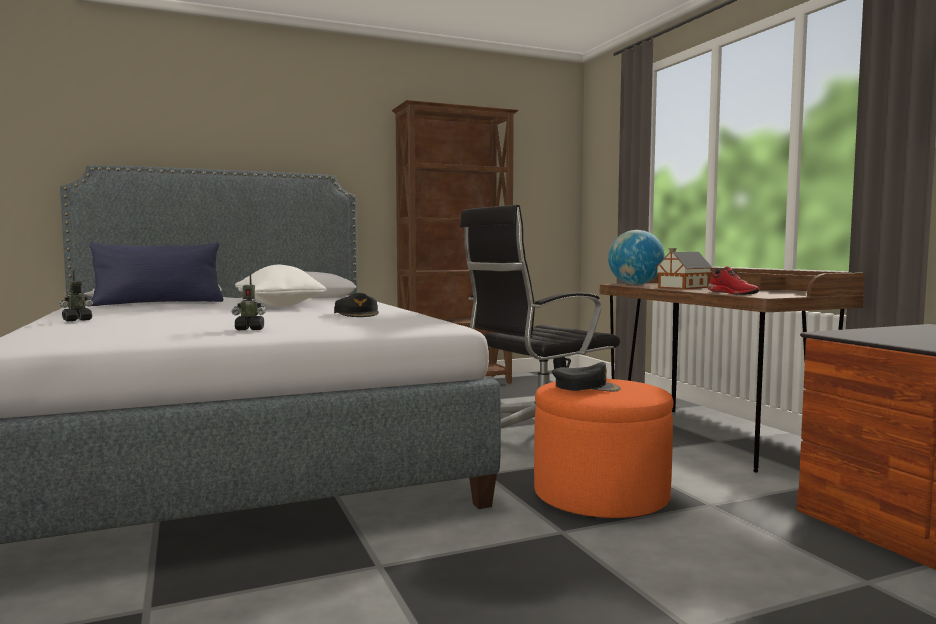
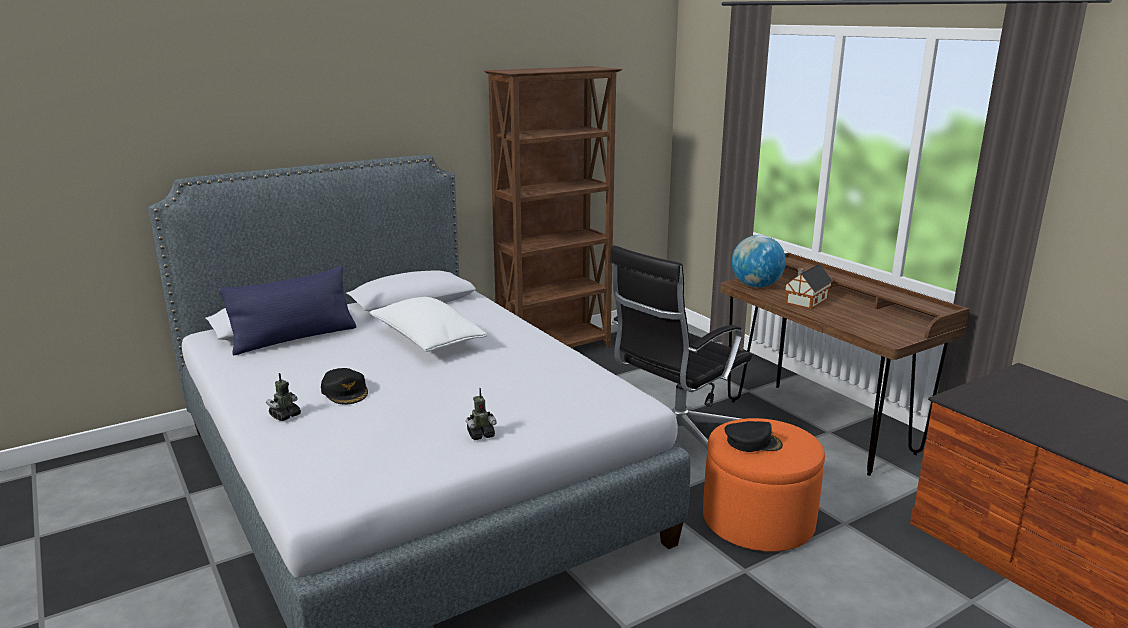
camera: 10 degrees left, 15 degrees up
black cap [334,293,379,317] -> black cap moved to [321,368,368,405]
red shoe [708,266,760,295] -> none

